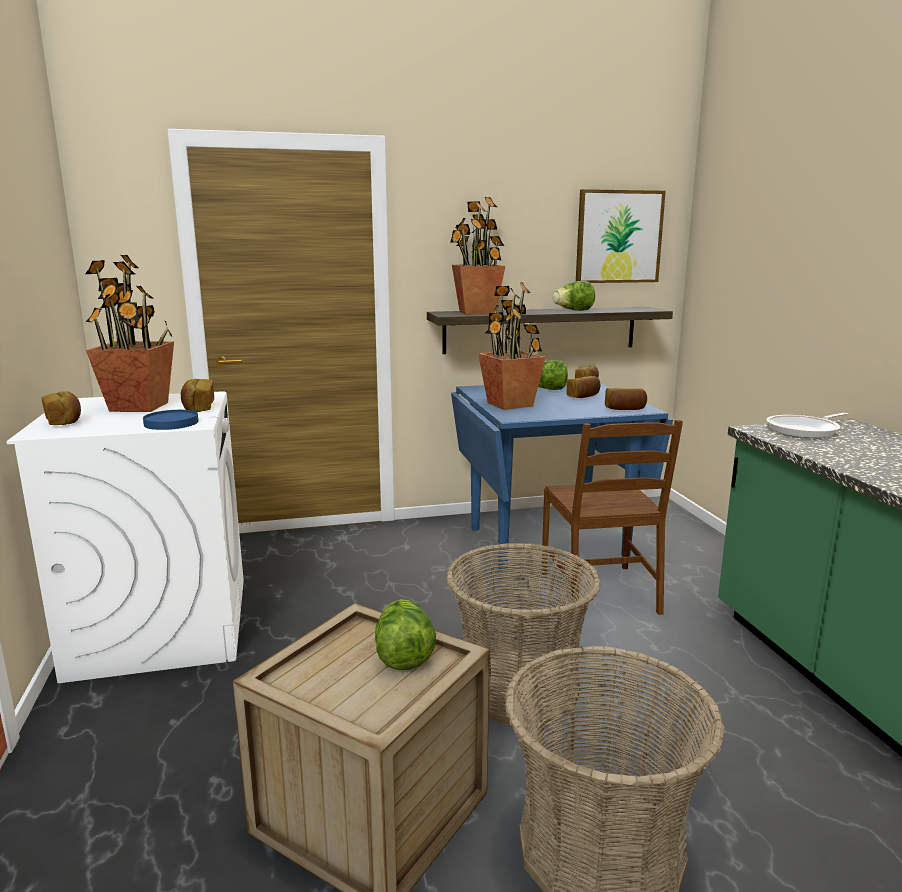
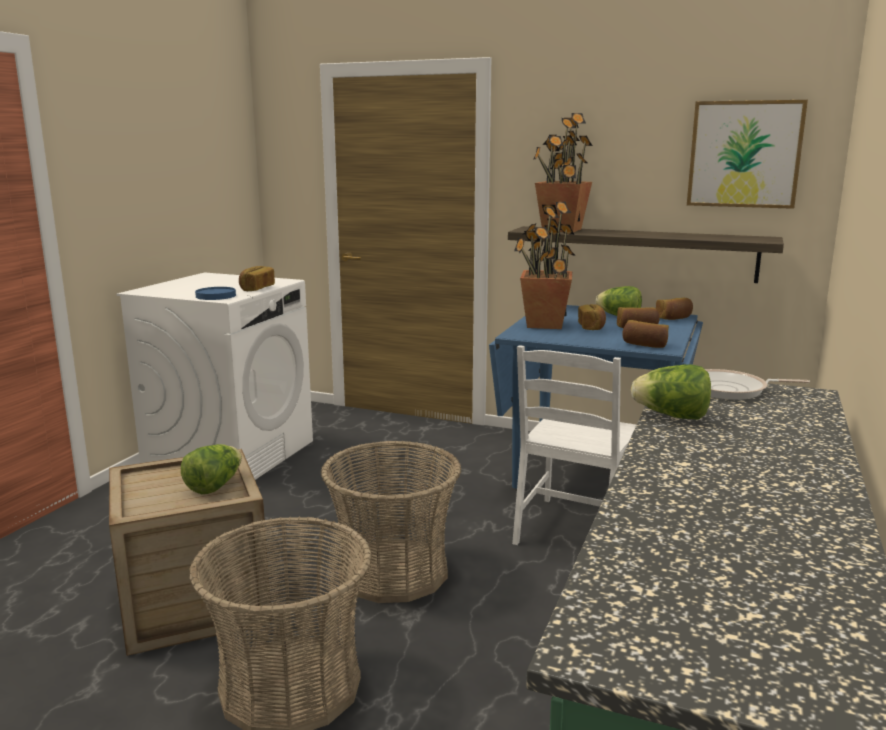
camera: 35 degrees right, 0 degrees up
bread [42,391,81,425] -> bread moved to [578,304,606,330]
potted plant [85,255,174,412] -> none
brown chair [542,420,683,617] -> white chair [512,345,636,545]
lettuce [553,281,595,311] -> lettuce moved to [631,364,711,420]

